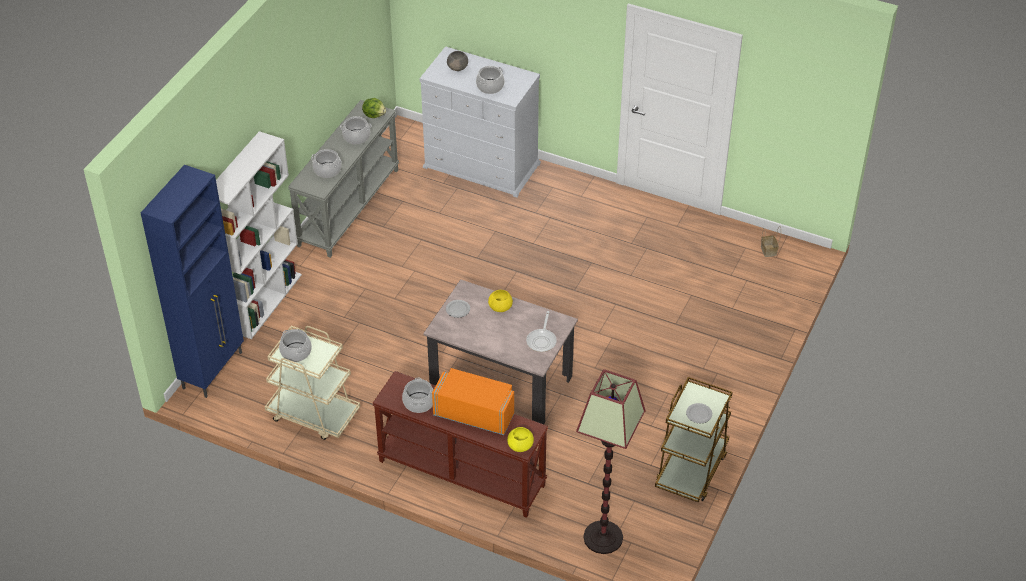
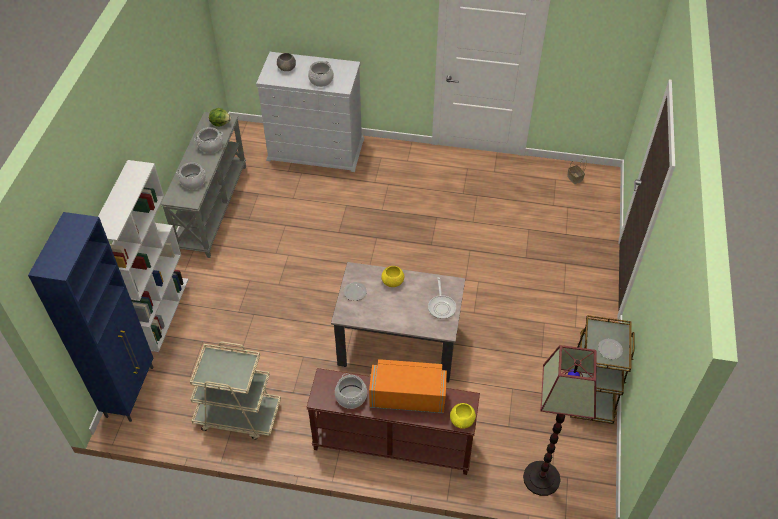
camera: 15 degrees left, 5 degrees up
cooking pot [279,329,312,362] -> none

